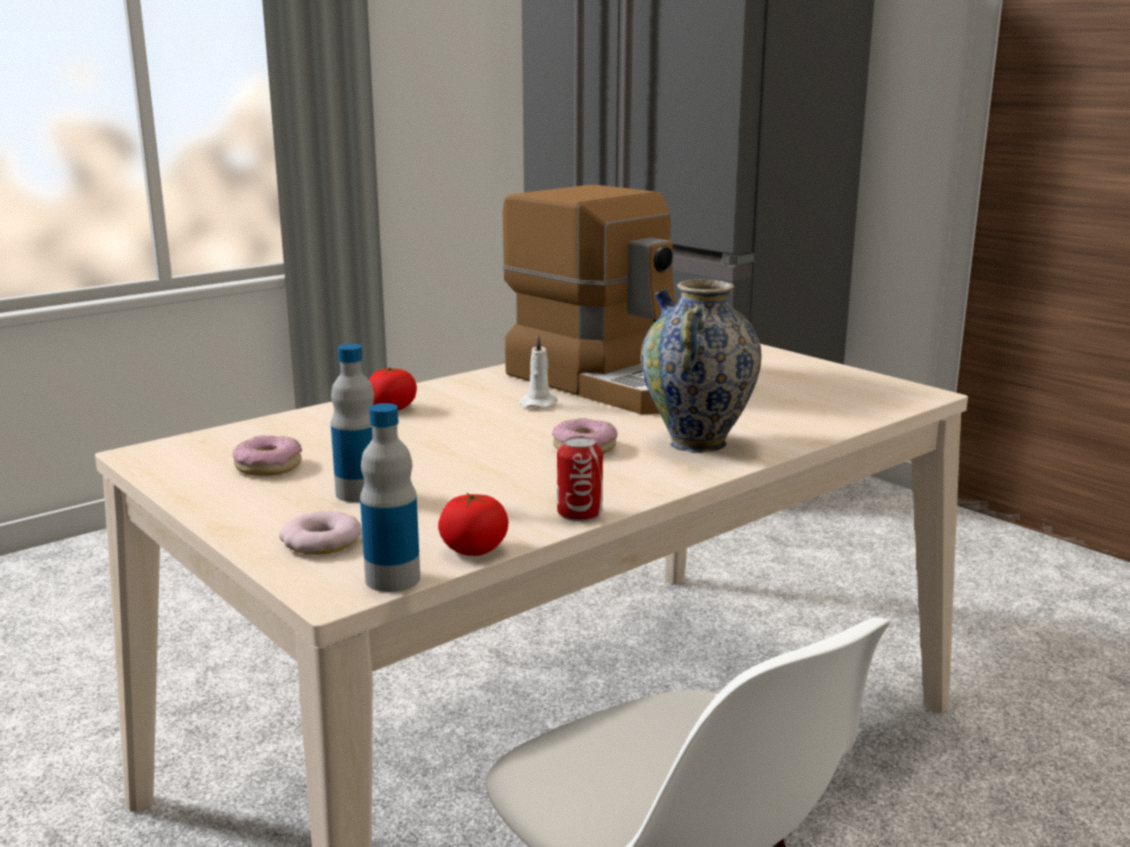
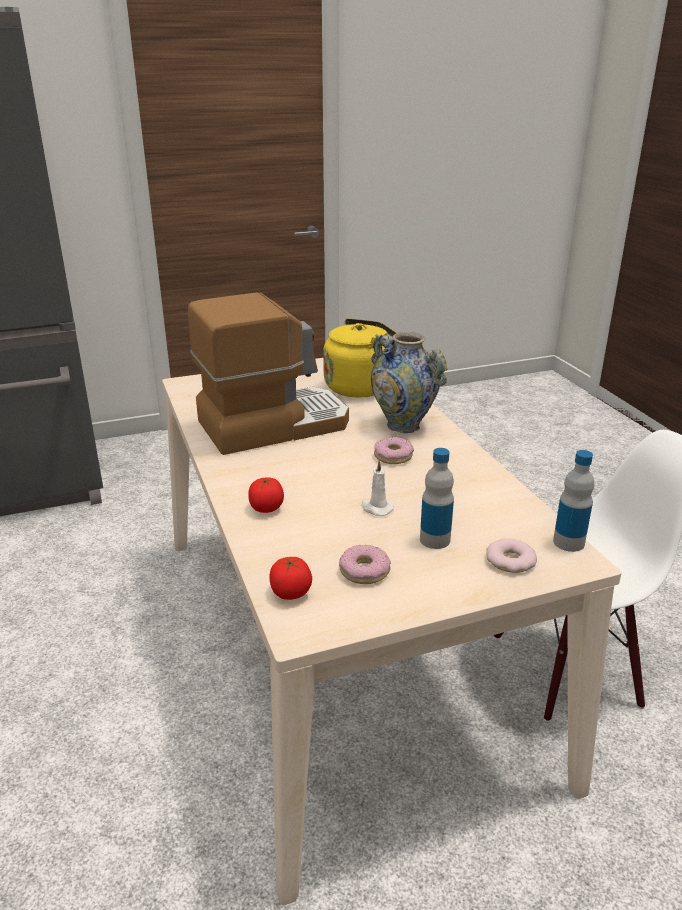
camera: 70 degrees left, 10 degrees up
tomato [438,492,508,556] -> tomato moved to [269,557,312,600]
white candle [519,334,558,409] -> white candle moved to [361,460,394,516]
can [557,436,603,521] -> none
none -> yellow kettle [323,318,396,398]

